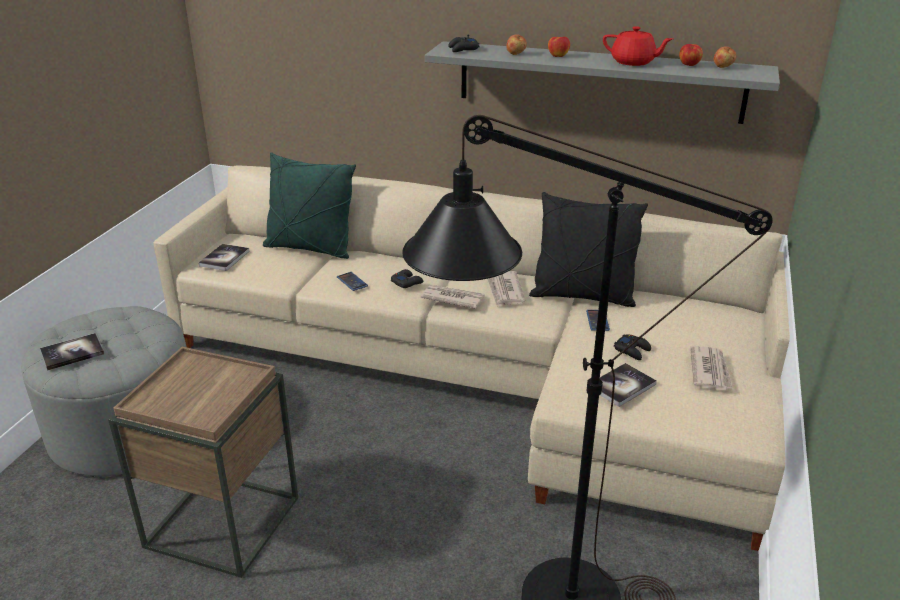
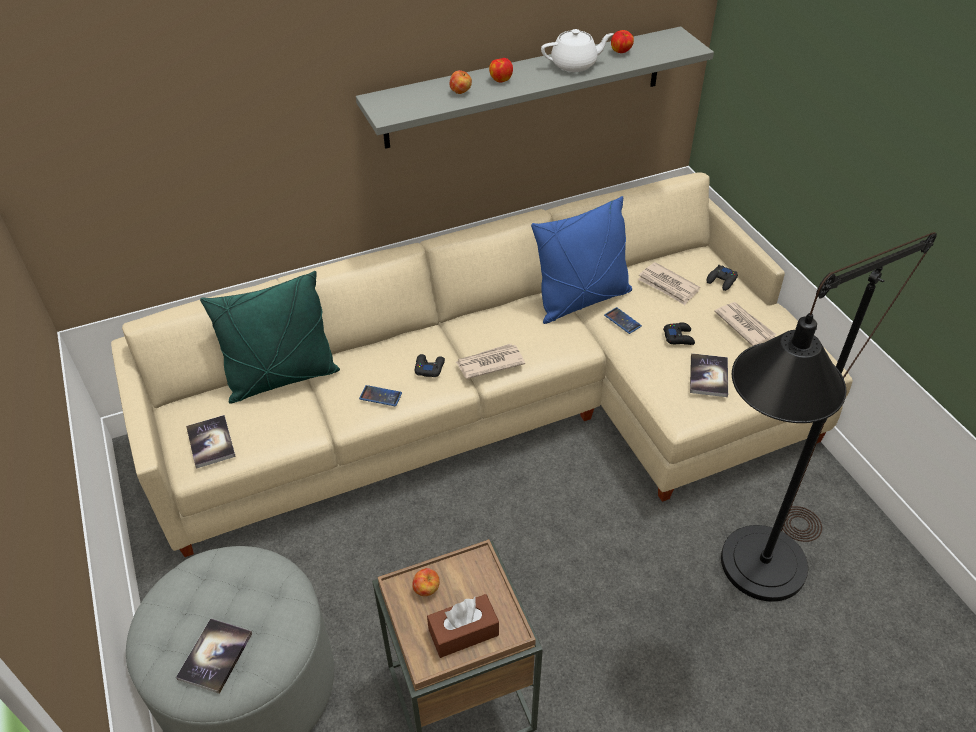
camera: 40 degrees left, 15 degrees up
black game controller [448,34,479,52] -> black game controller moved to [706,265,738,291]
newspaper [487,271,525,307] -> newspaper moved to [638,262,700,305]
black pillow [529,192,648,307] -> blue pillow [531,196,632,324]
red teapot [603,26,673,66] -> white teapot [541,29,613,72]
apple [714,46,736,68] -> apple moved to [412,568,440,596]
none -> brown tissue box [427,594,499,658]

